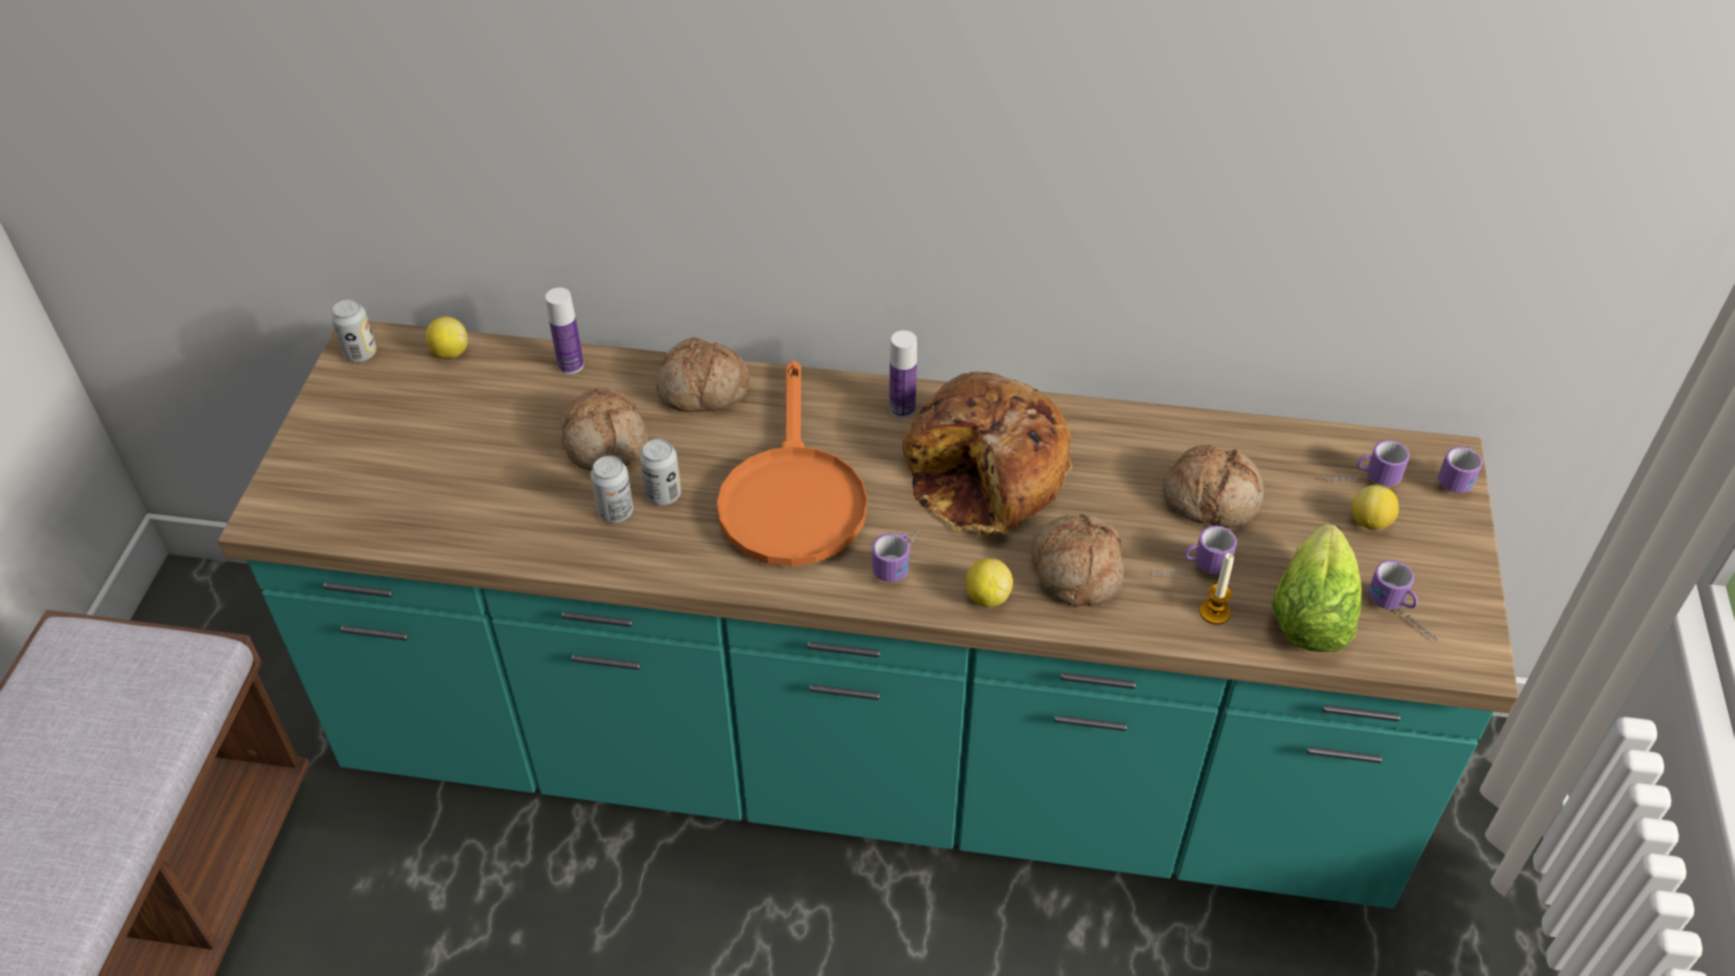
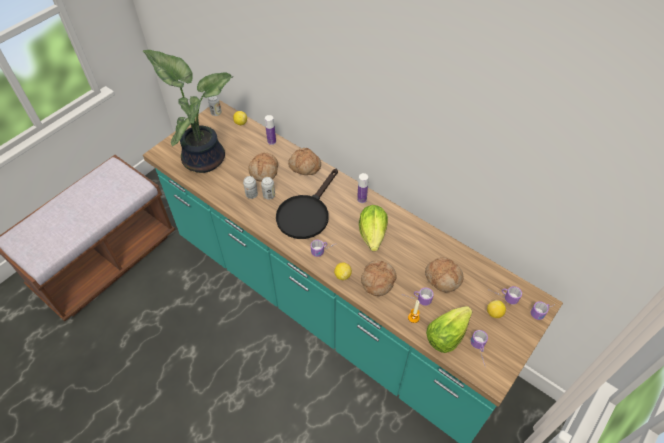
camera: 30 degrees right, 5 degrees up
orange frying pan [717,360,867,566] -> black frying pan [276,168,338,239]
bread [903,372,1072,537] -> lettuce [359,205,388,251]
none -> potted plant [143,50,233,173]

